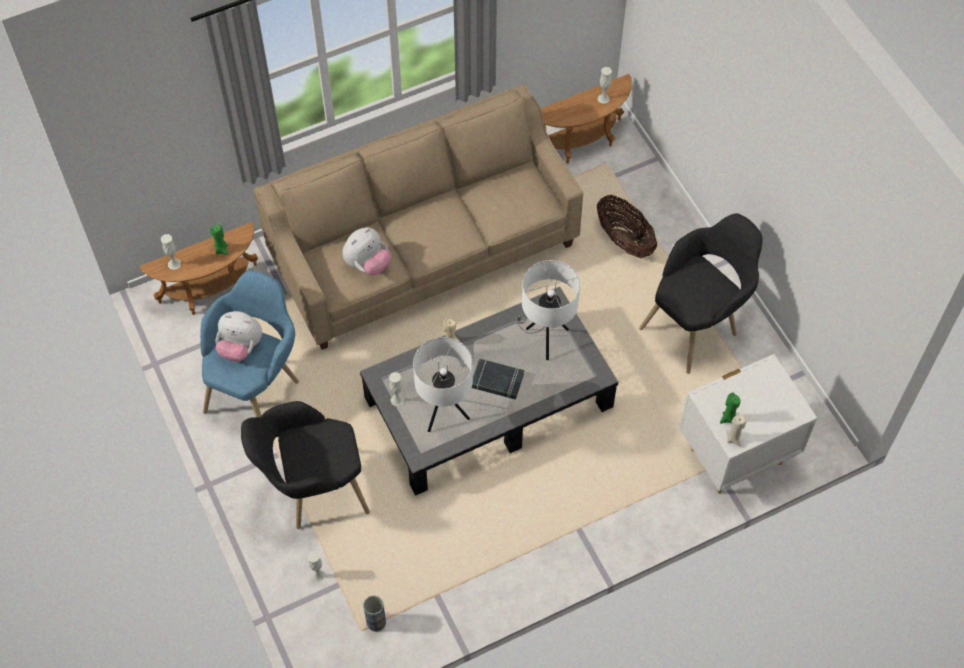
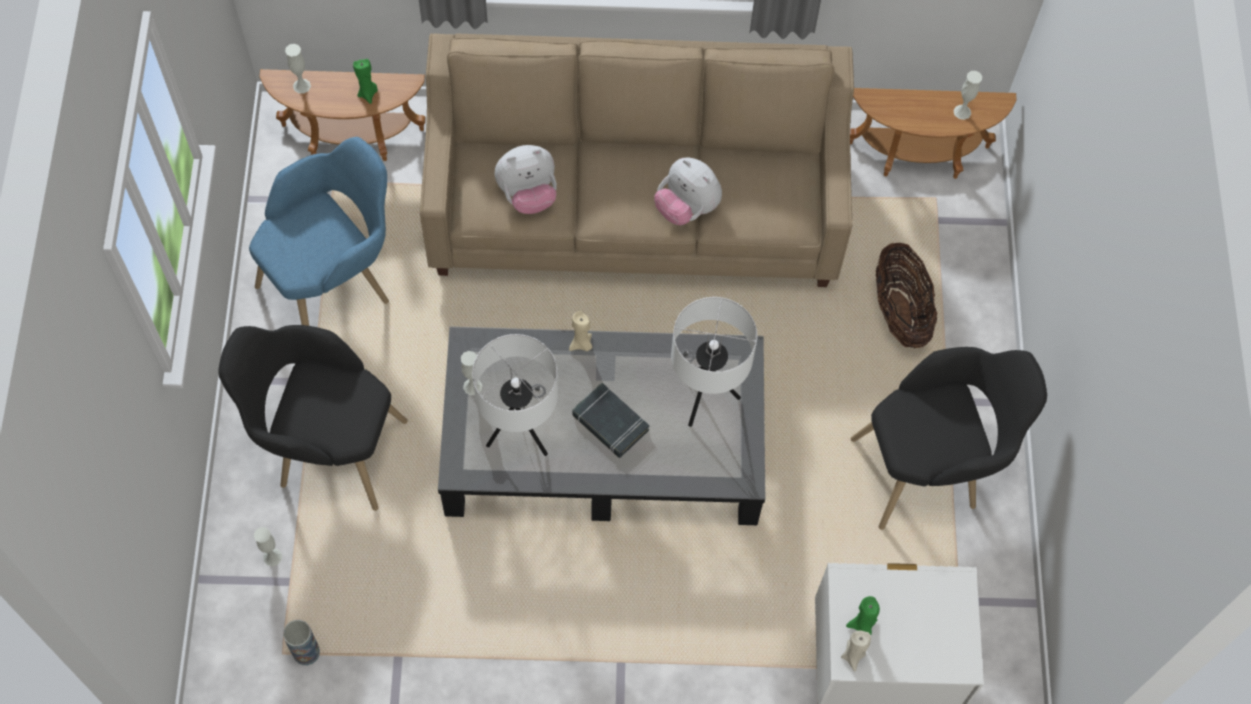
camera: 25 degrees right, 5 degrees up
plush toy [216,311,262,362] -> plush toy moved to [654,157,722,225]

